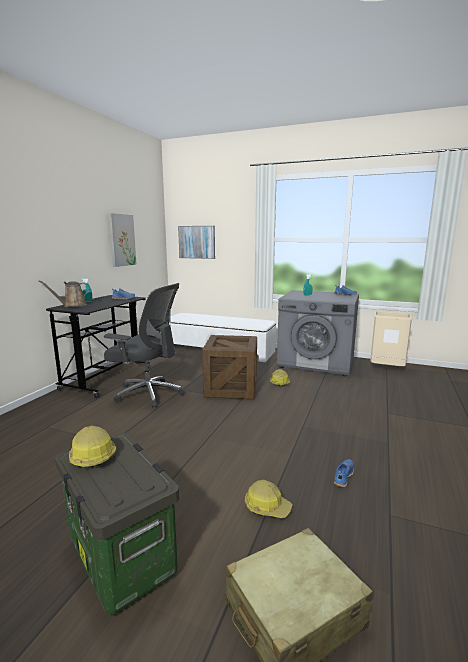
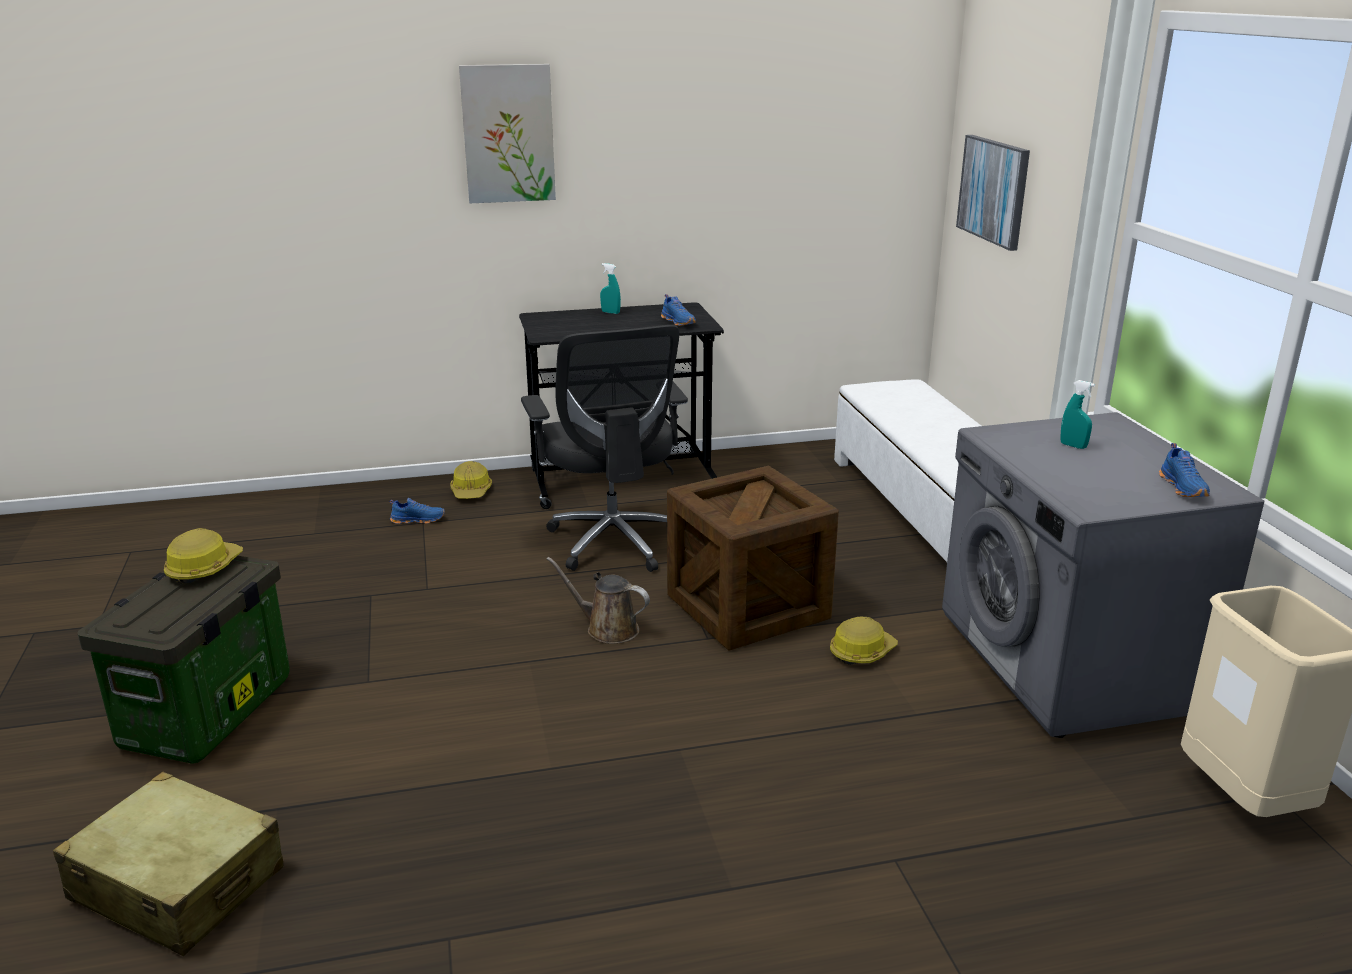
camera: 55 degrees right, 10 degrees up
brown watering can [39,281,90,307] -> brown watering can moved to [547,557,650,644]
picture [109,213,137,267] -> picture moved to [459,64,556,203]
hard hat [245,480,292,518] -> hard hat moved to [450,461,492,499]
blue shoe [334,459,354,487] -> blue shoe moved to [390,498,445,524]

